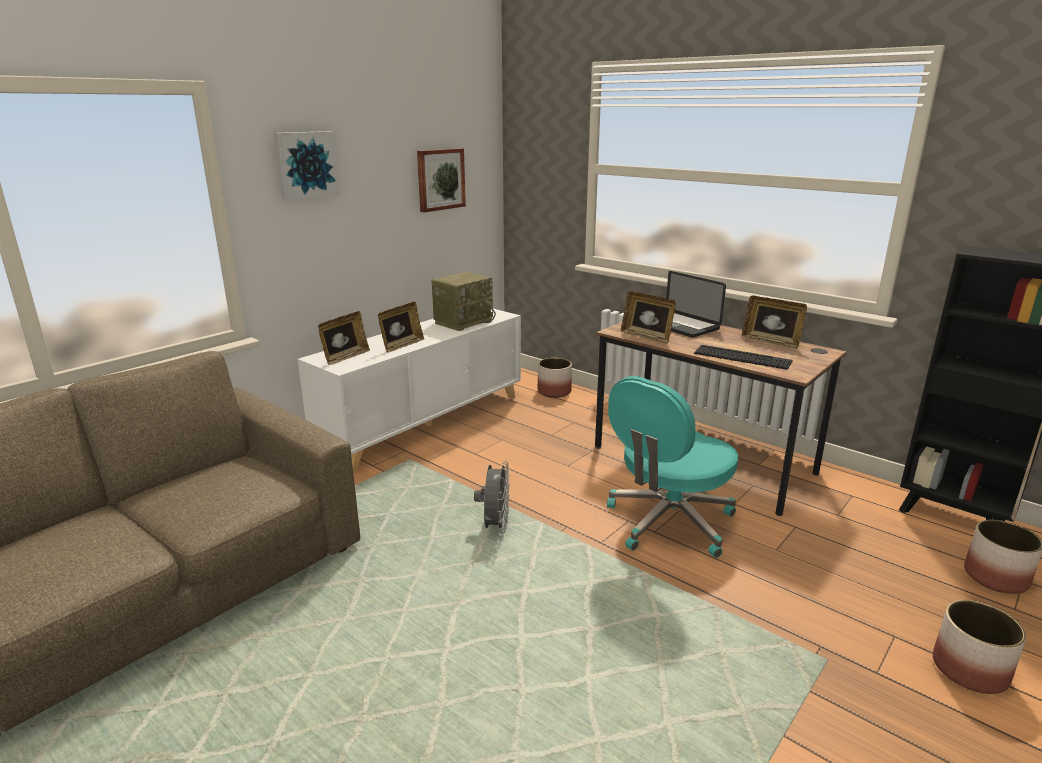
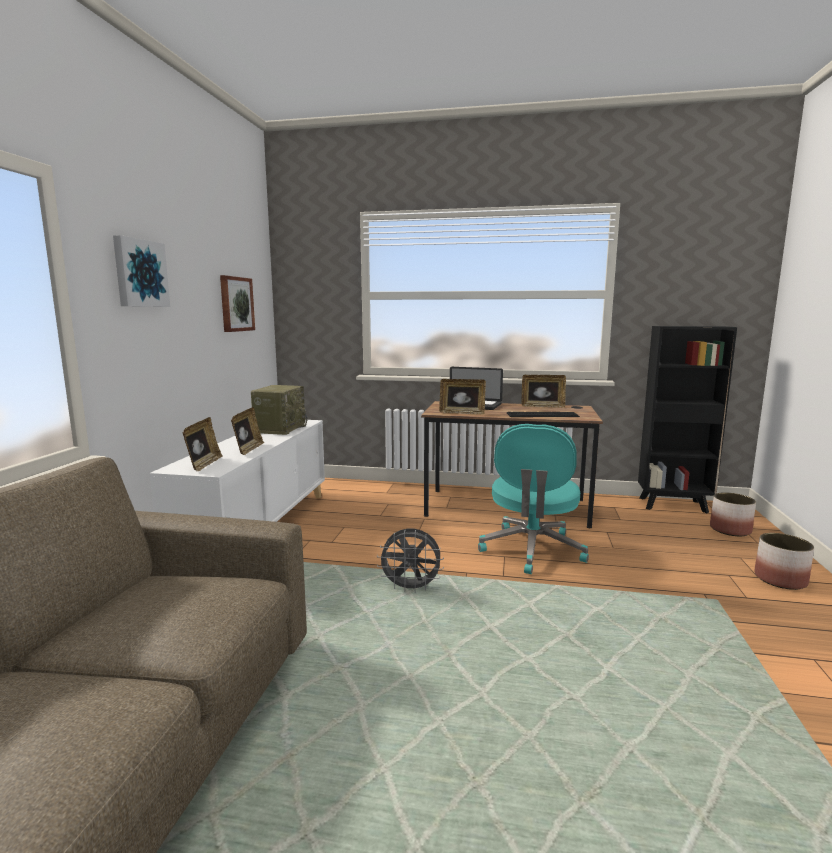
camera: 30 degrees left, 10 degrees down
grey fan [474,461,510,533] -> grey fan turned 120 degrees clockwise [377,528,444,593]
planter [538,358,572,398] -> none

